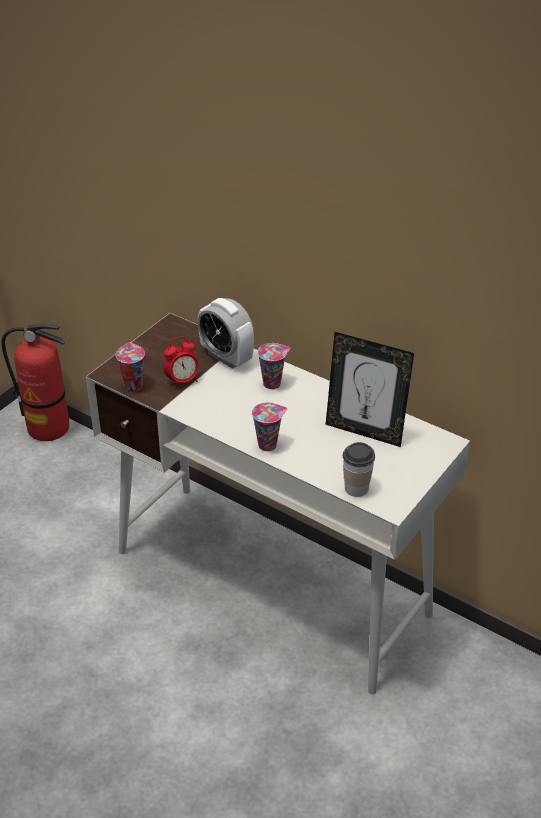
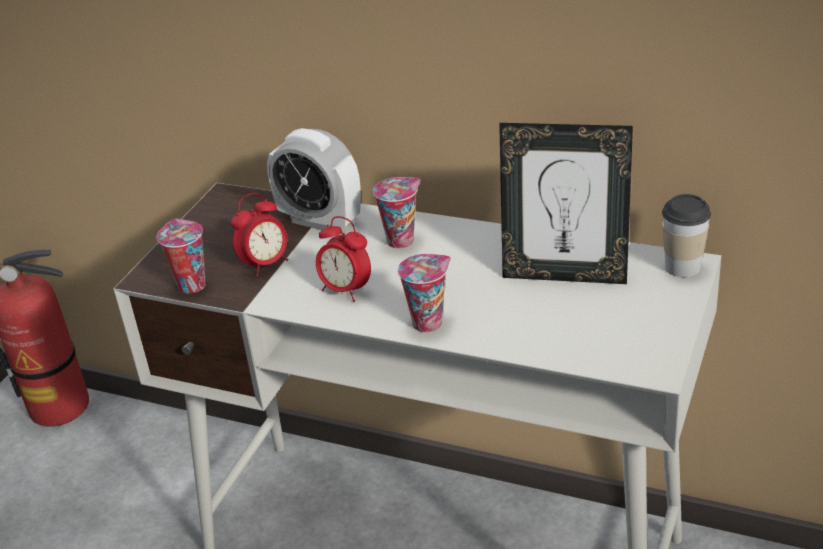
camera: 10 degrees left, 5 degrees down
cup [343,442,375,497] -> cup moved to [662,194,711,277]
none -> alarm clock [316,216,371,302]

